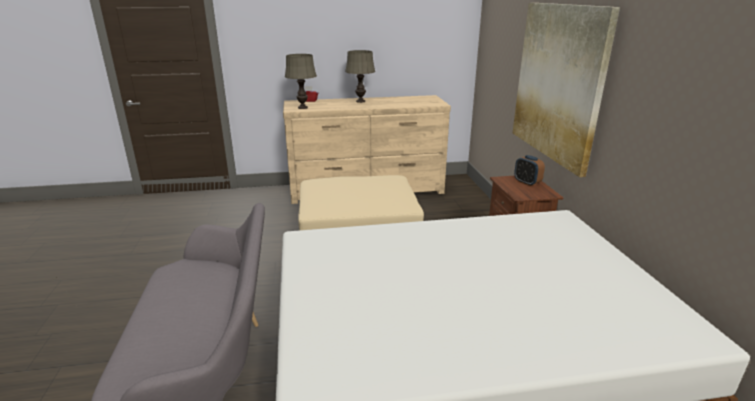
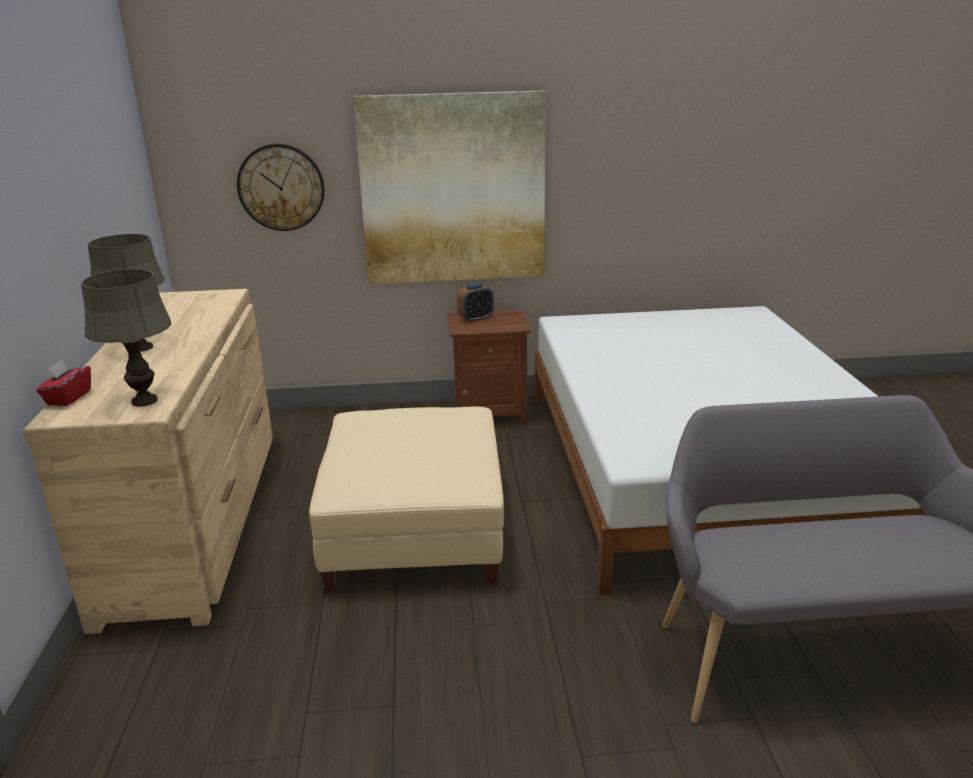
camera: 85 degrees left, 0 degrees up
none -> wall clock [237,144,324,231]

